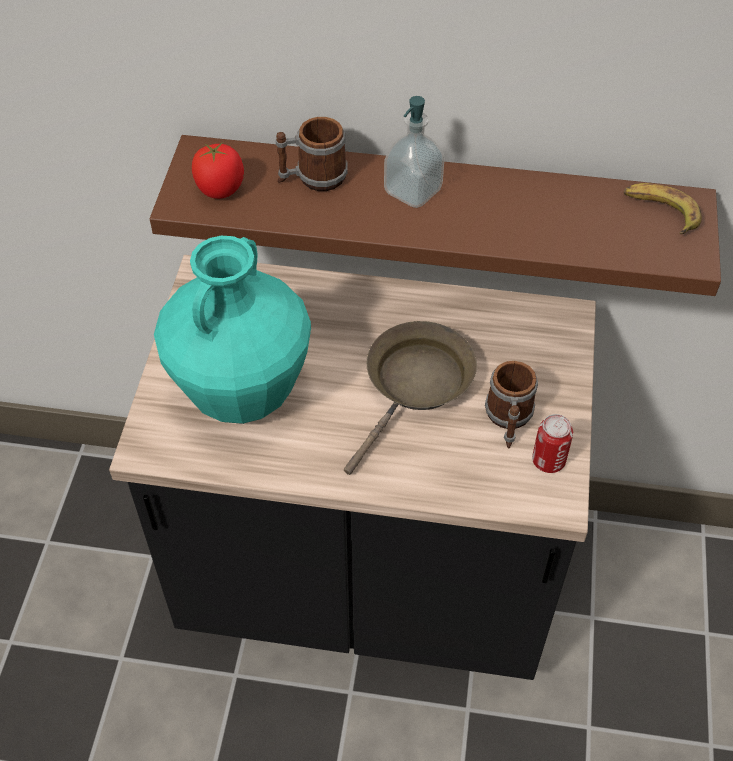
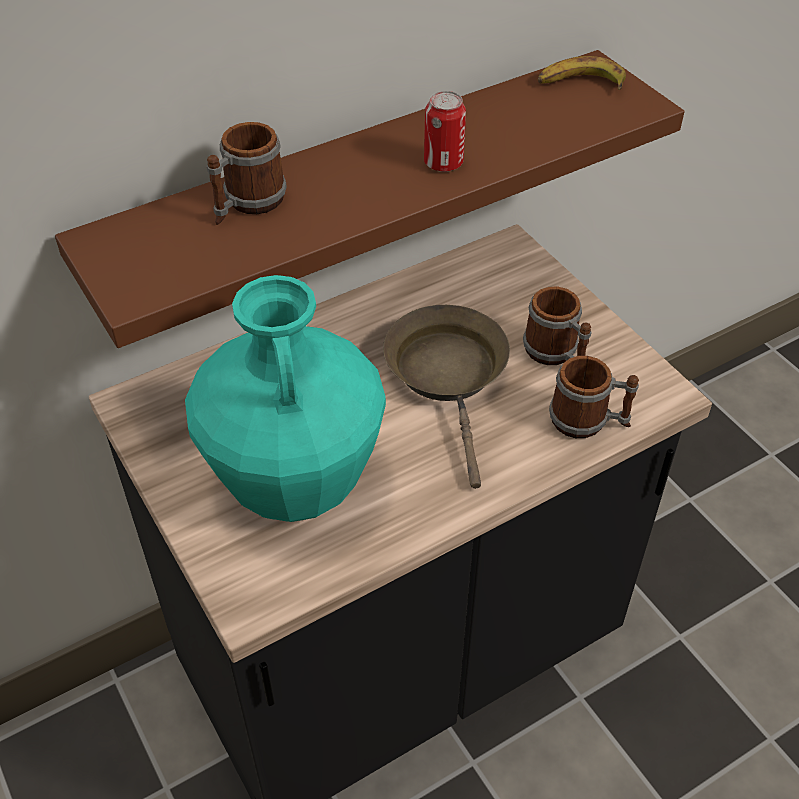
camera: 40 degrees left, 5 degrees down
tomato [192,142,244,199] -> none
soap dispenser [384,96,445,208] -> none
can [532,414,573,473] -> can moved to [424,91,466,172]
none -> mug [549,356,639,438]

